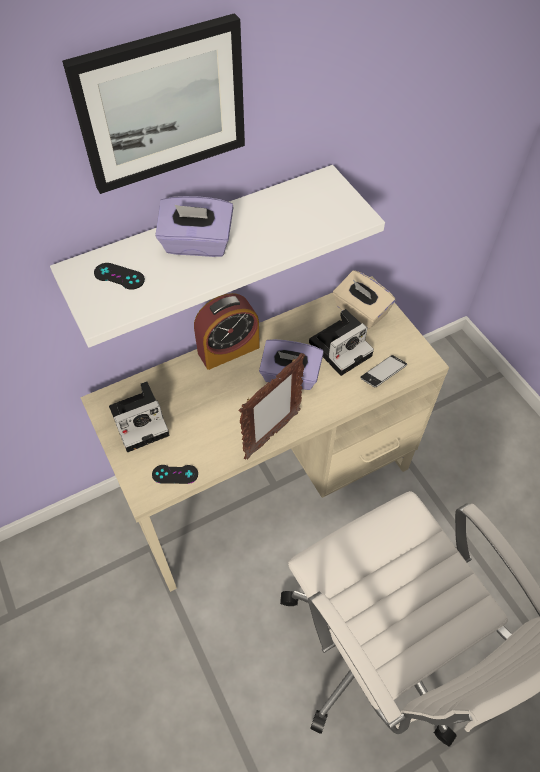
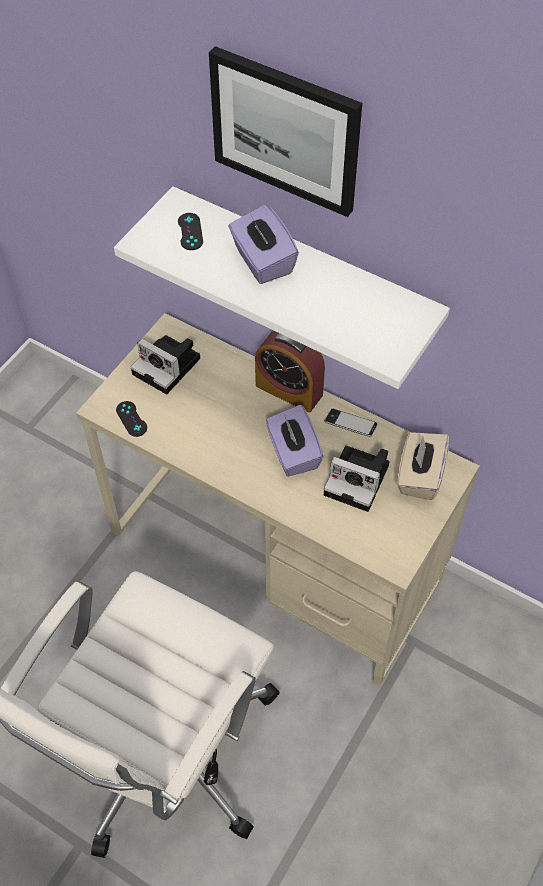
camera: 60 degrees right, 0 degrees up
picture frame [239,353,305,460] -> none
phone [360,355,407,387] -> phone moved to [325,409,378,437]

